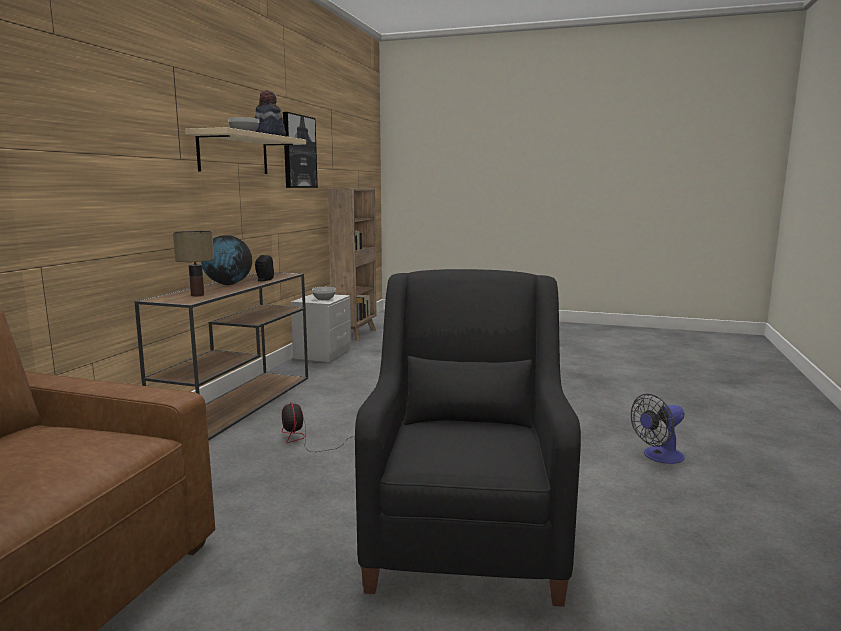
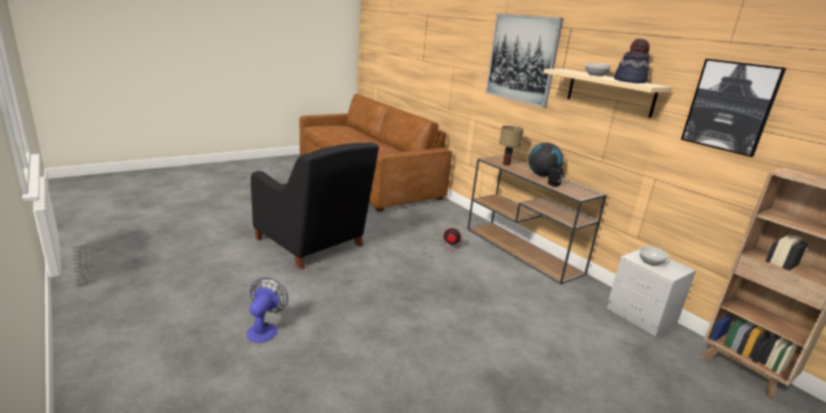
camera: 125 degrees right, 10 degrees up
none -> picture [486,13,564,108]

